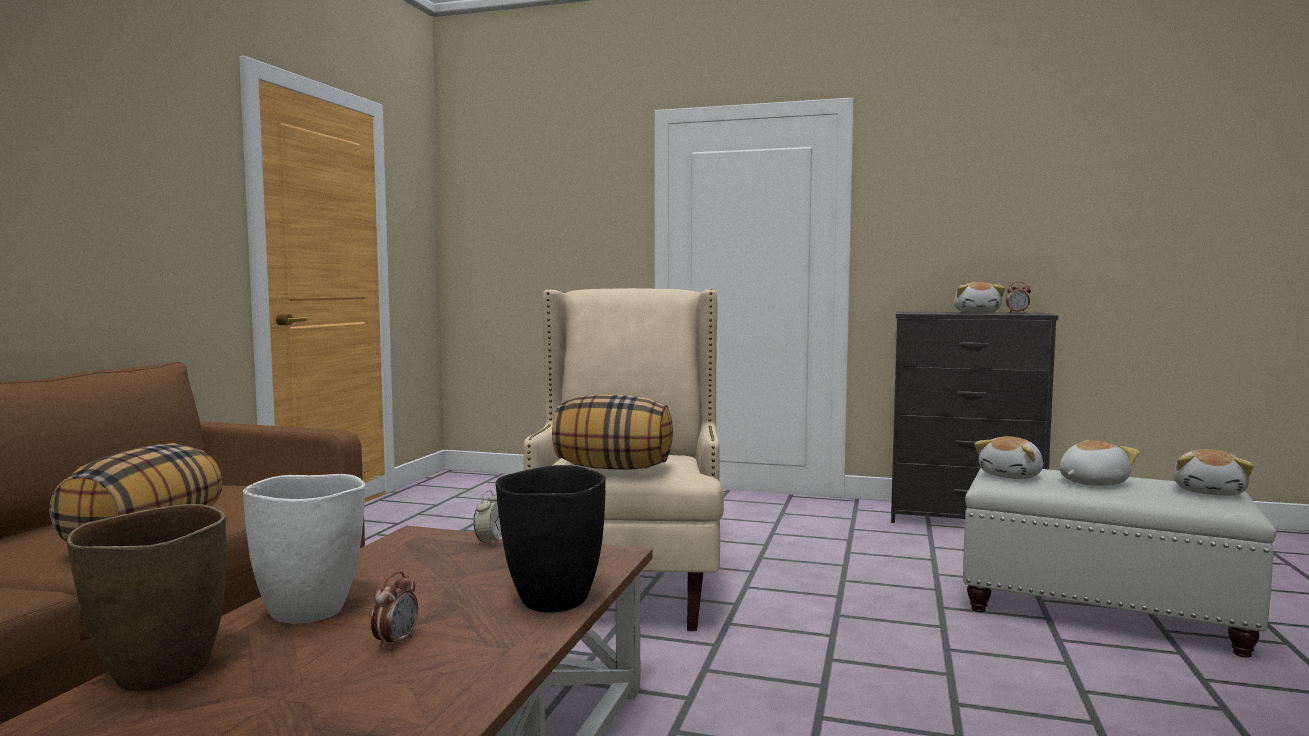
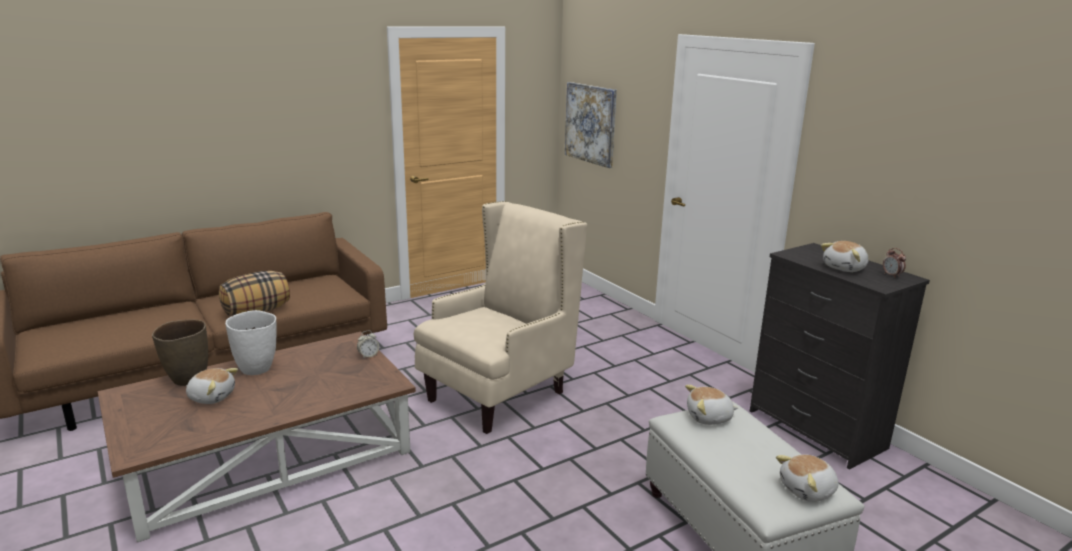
camera: 40 degrees right, 15 degrees up
alarm clock [371,571,418,651] -> none
black vase [495,465,606,613] -> none
pillow [552,395,673,470] -> none
plush toy [1059,440,1139,486] -> plush toy moved to [186,368,238,404]
none -> picture [565,82,617,168]

